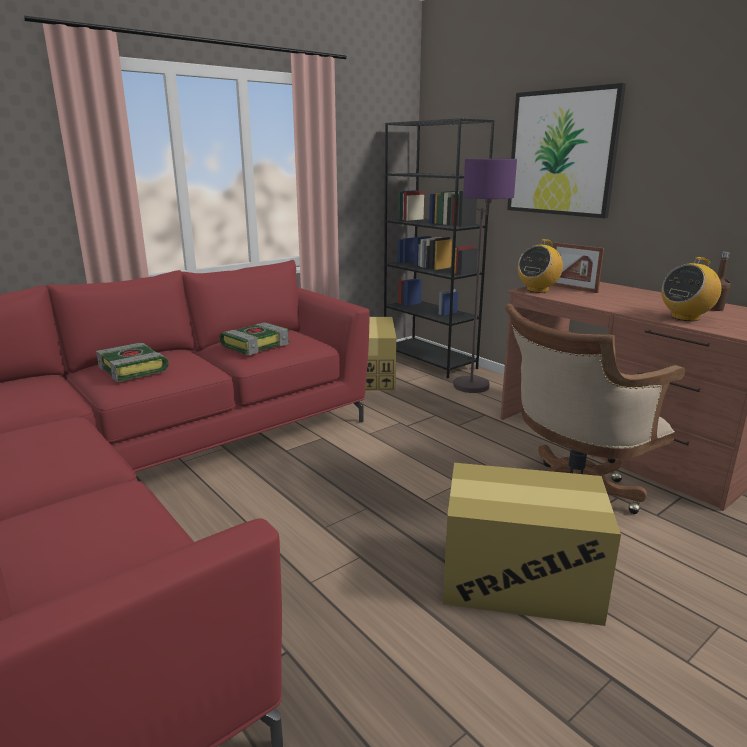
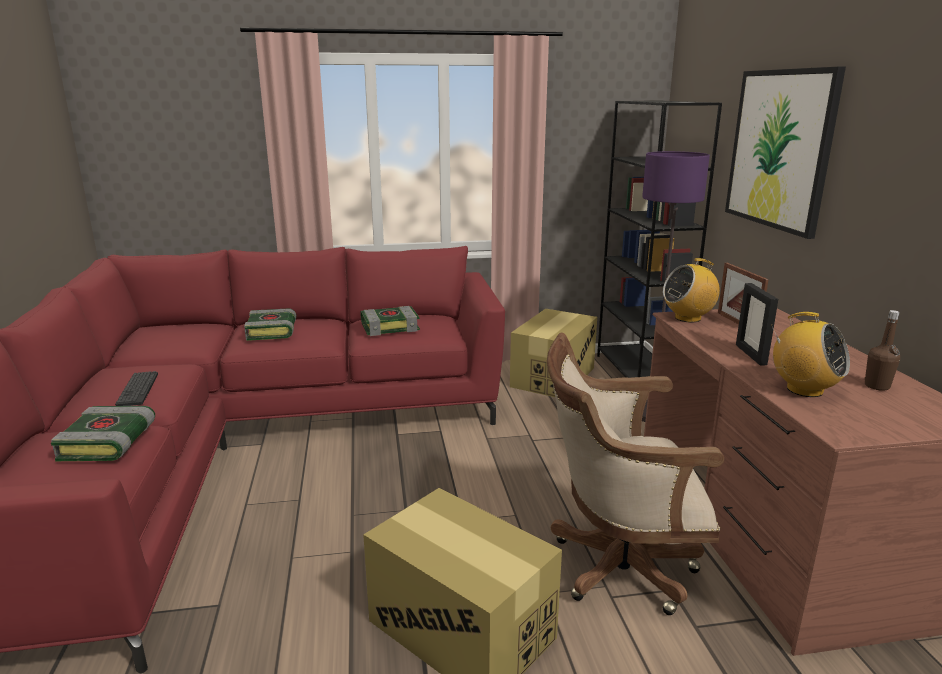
camera: 30 degrees right, 0 degrees up
radio [661,257,721,321] -> radio turned 135 degrees counterclockwise [771,312,850,397]
none -> book [51,406,155,461]
none -> keyboard [115,371,158,406]
none -> picture frame [736,283,778,365]

